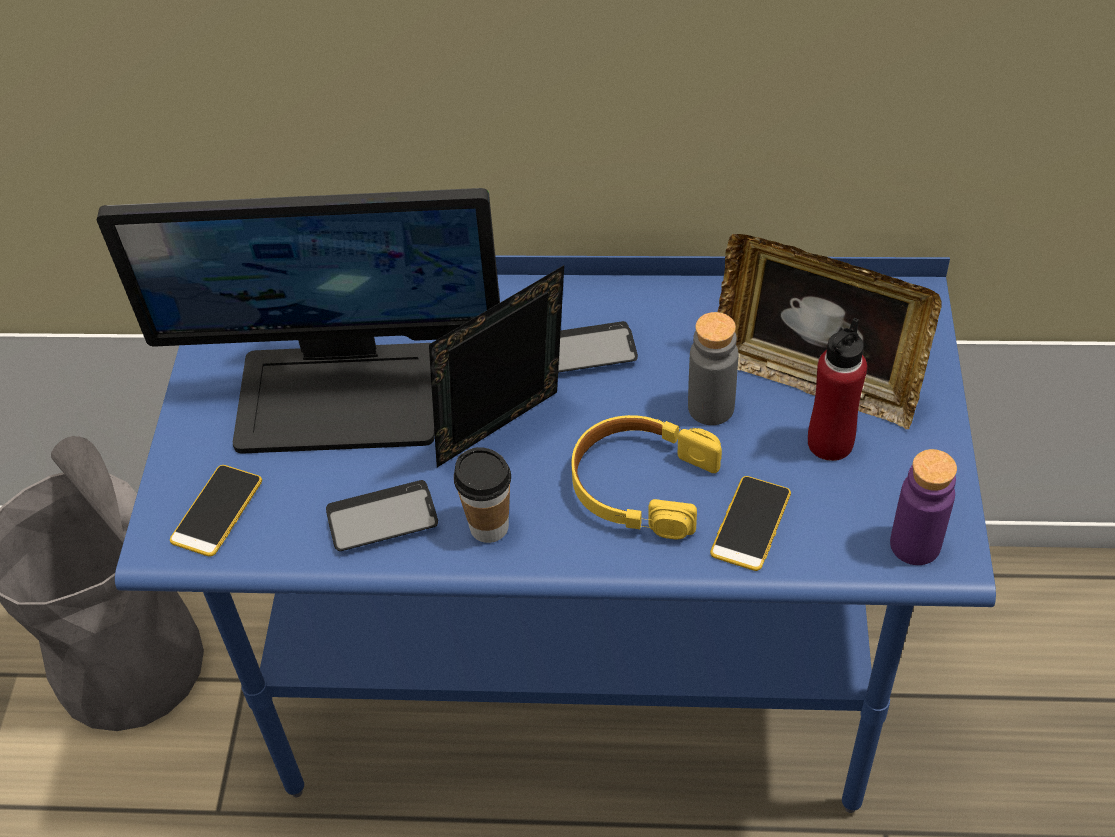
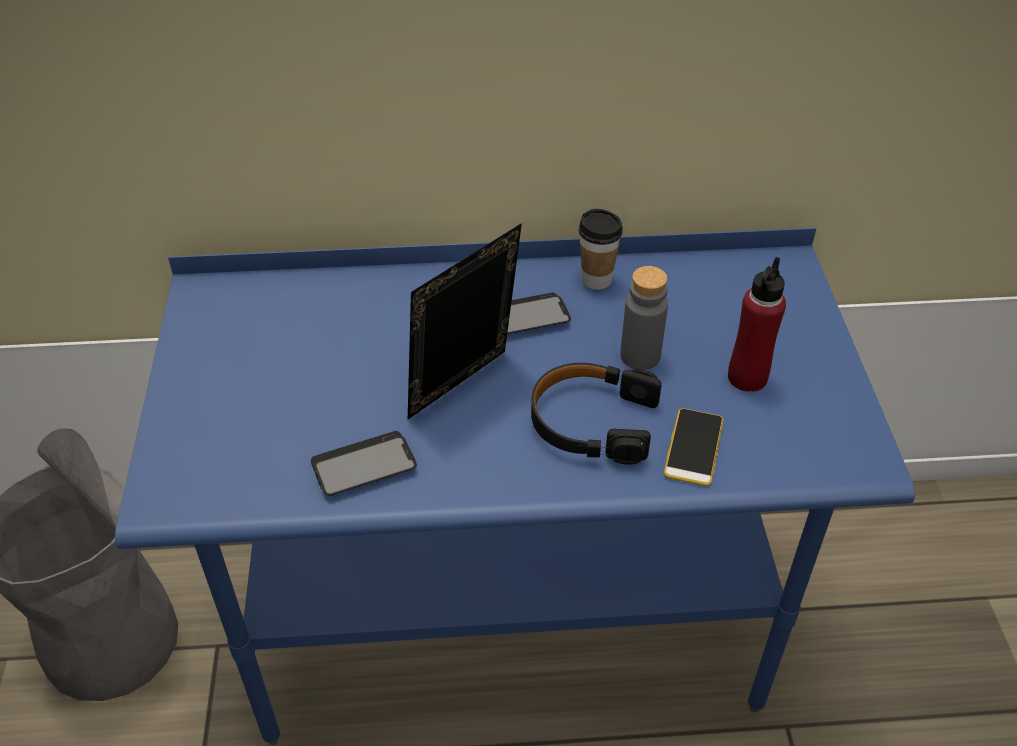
camera: 10 degrees left, 5 degrees down
monitor [97,188,500,454] -> none
phone [170,465,262,557] -> none
cup [454,447,511,543] -> cup moved to [579,209,623,290]
yellow headphones [571,415,722,540] -> black headphones [531,363,662,464]
picture frame [718,234,942,429] -> none
purple bottle [890,449,957,565] -> none

